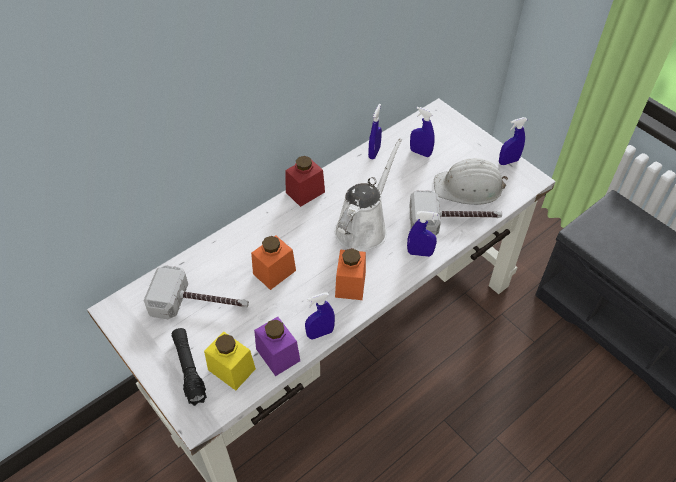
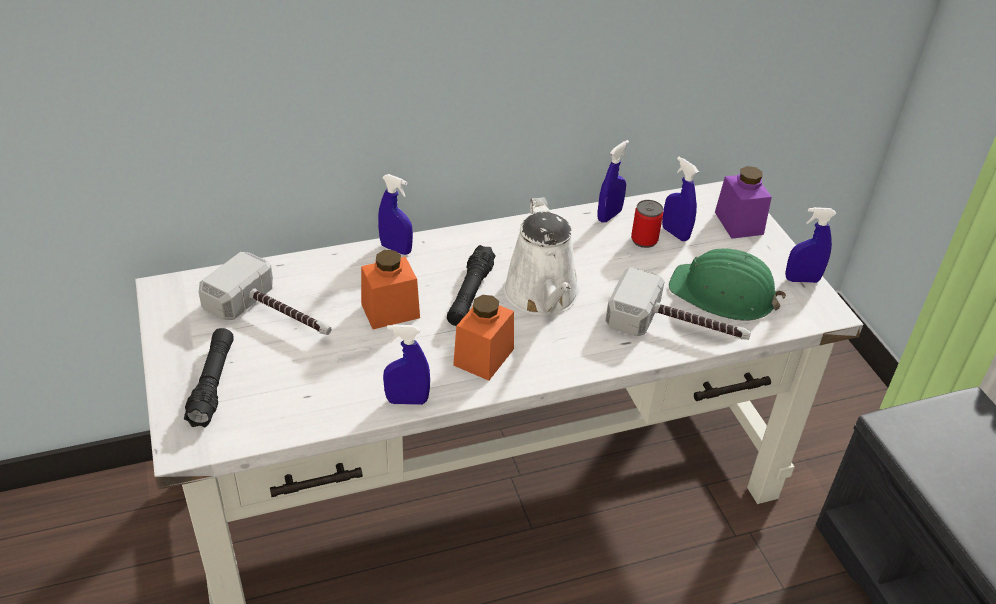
camera: 20 degrees right, 10 degrees down
yellow jar [204,331,256,391] -> none
purple jar [254,317,300,376] -> purple jar moved to [715,166,772,239]
red jar [285,156,325,207] -> none
white watering can [335,138,402,252] -> white watering can turned 120 degrees clockwise [503,197,580,316]
blue spray bottle [407,211,438,257] -> blue spray bottle moved to [378,174,413,255]
white hard hat [434,158,508,205] -> green hard hat [669,249,787,321]
none -> black flashlight [447,245,495,326]
none -> can [631,200,663,248]

